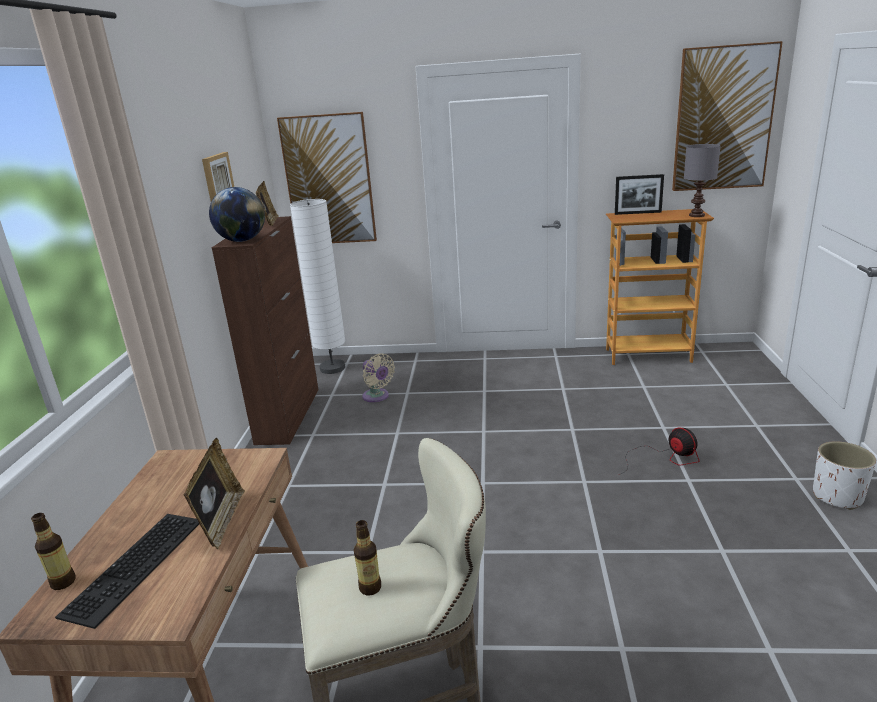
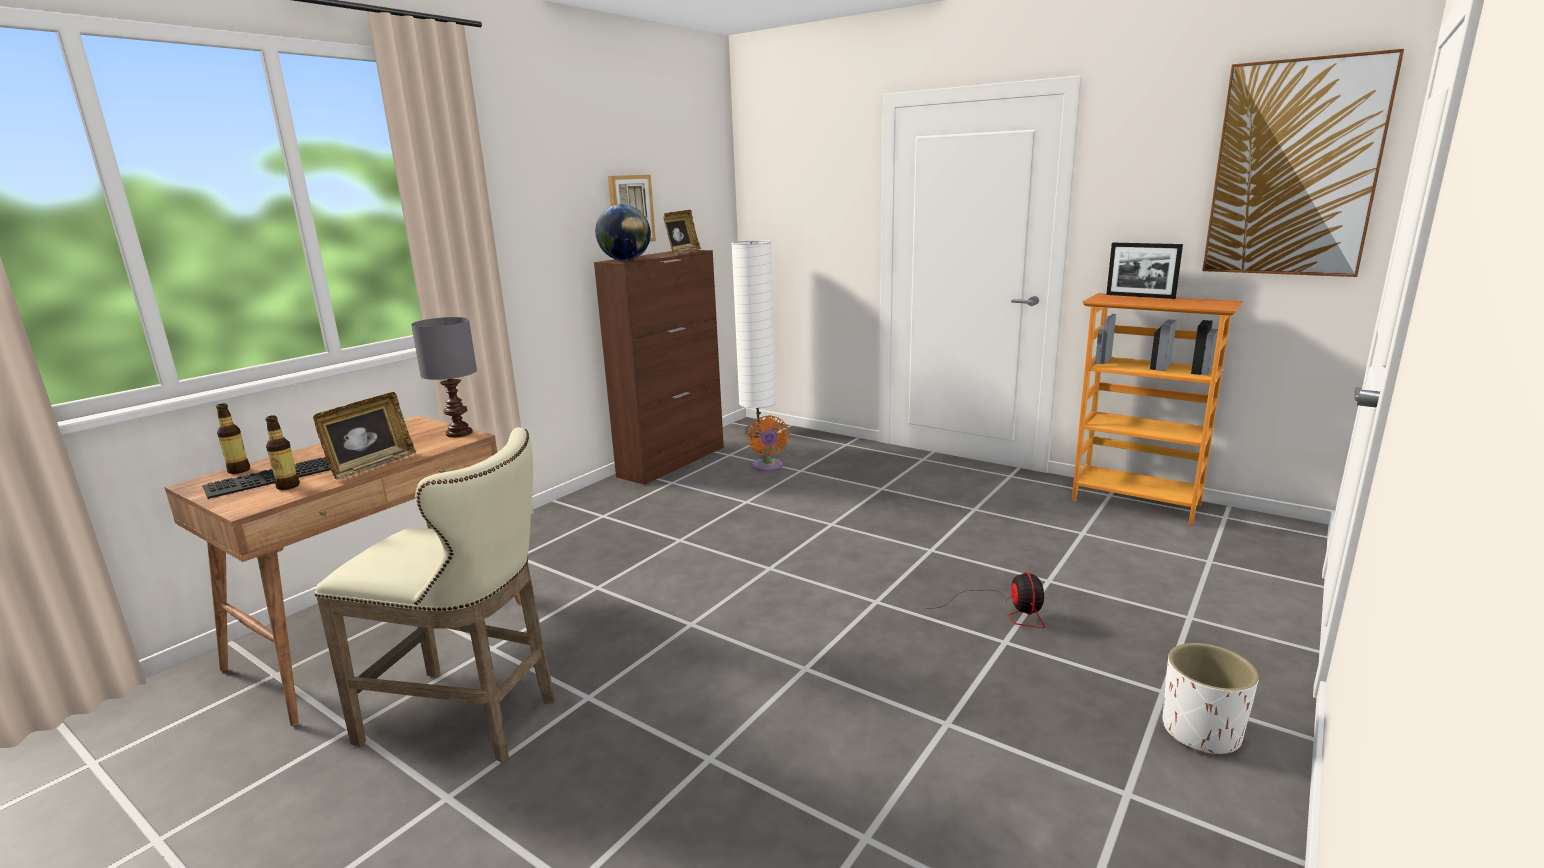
camera: 30 degrees right, 5 degrees down
picture [277,112,377,243] -> none
bottle [354,520,381,595] -> bottle moved to [265,415,300,490]
beige fan [362,353,395,402] -> orange fan [747,415,789,471]
grey table lamp [684,144,721,217] -> grey table lamp moved to [411,317,477,438]

